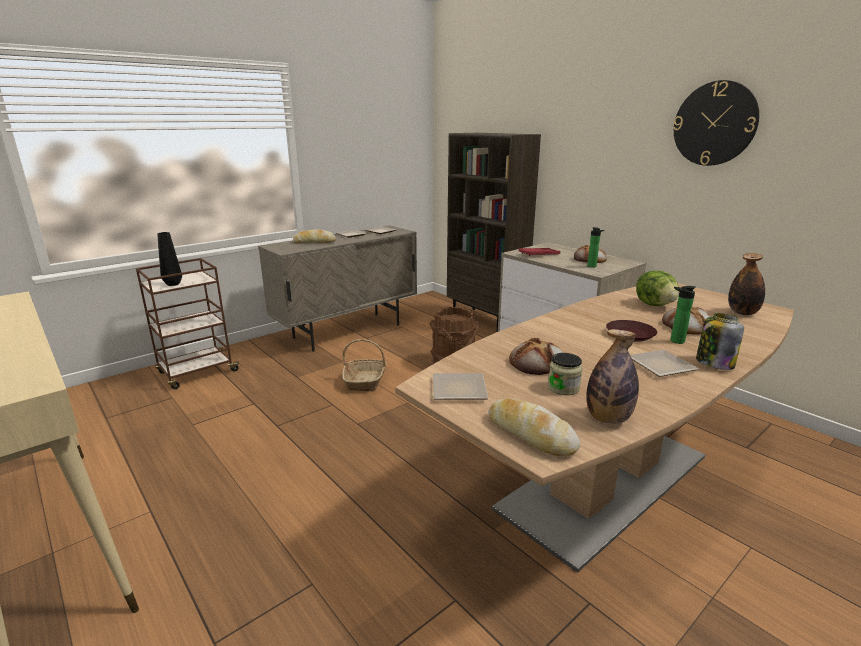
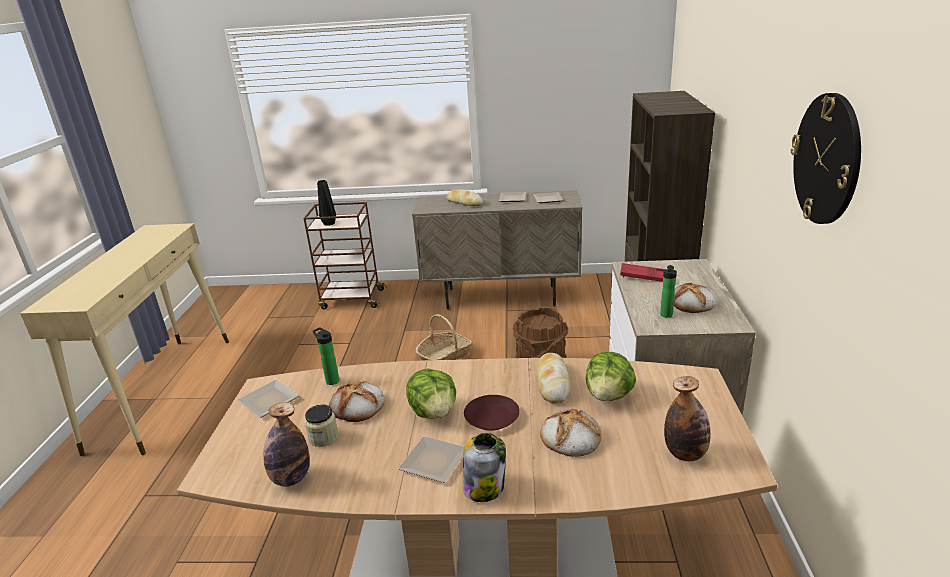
camera: 45 degrees right, 5 degrees up
bread [488,398,580,456] -> bread moved to [537,353,570,403]
bottle [670,286,696,344] -> bottle moved to [313,327,339,385]
none -> lettuce [406,369,456,419]

